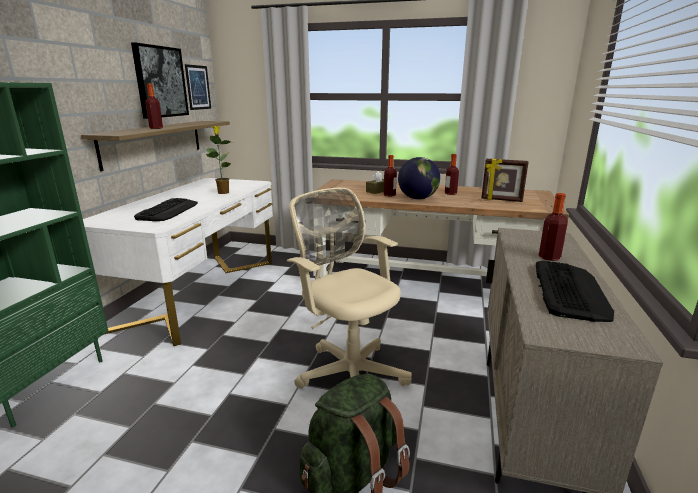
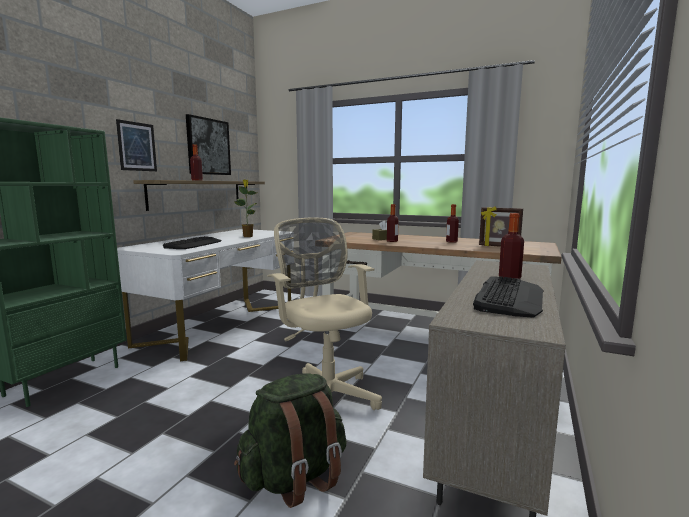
camera: 10 degrees right, 10 degrees down
picture [185,64,211,110] -> picture moved to [116,119,157,171]
globe [398,157,440,199] -> none

